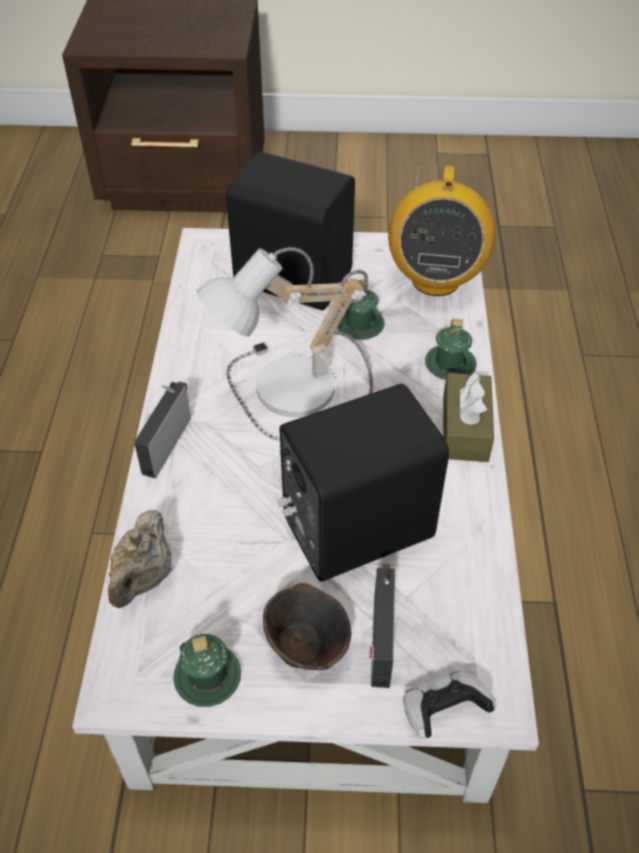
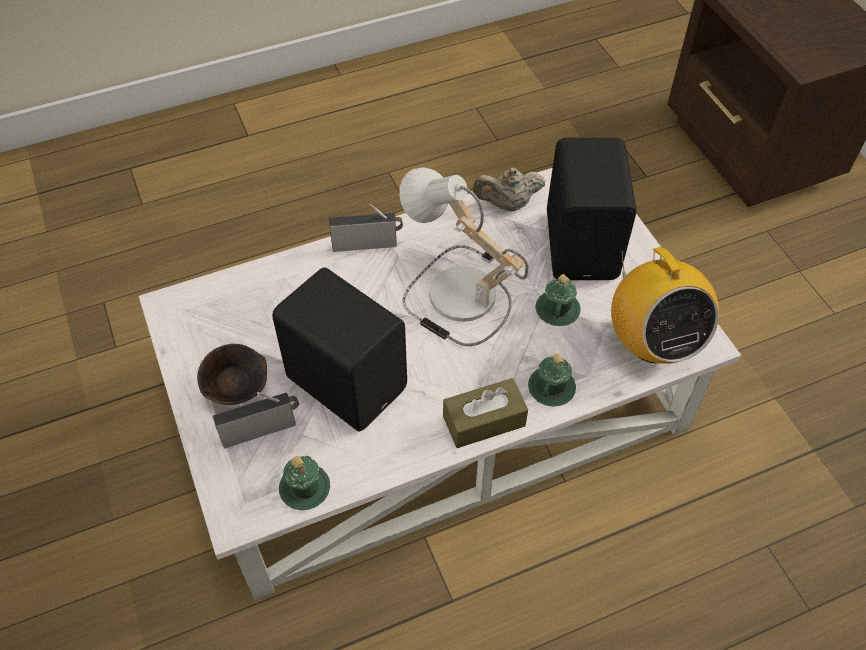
camera: 65 degrees right, 5 degrees up
beige teapot [108,510,171,608] -> beige teapot moved to [473,167,545,211]
green mug [173,634,241,707] -> green mug moved to [279,456,330,510]
radio [388,165,496,296] -> radio turned 90 degrees counterclockwise [611,247,719,364]
game controller [403,671,496,738] -> none

